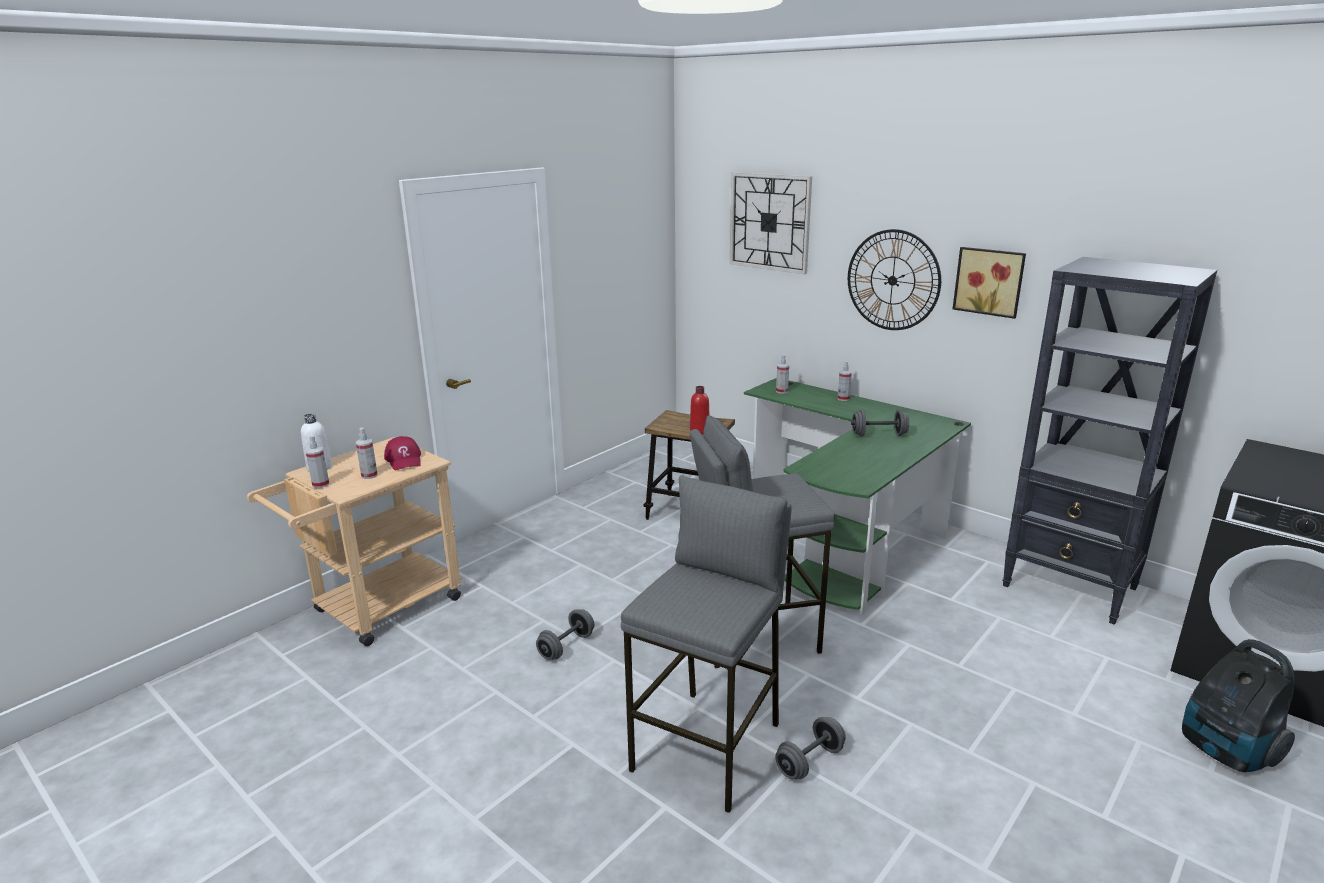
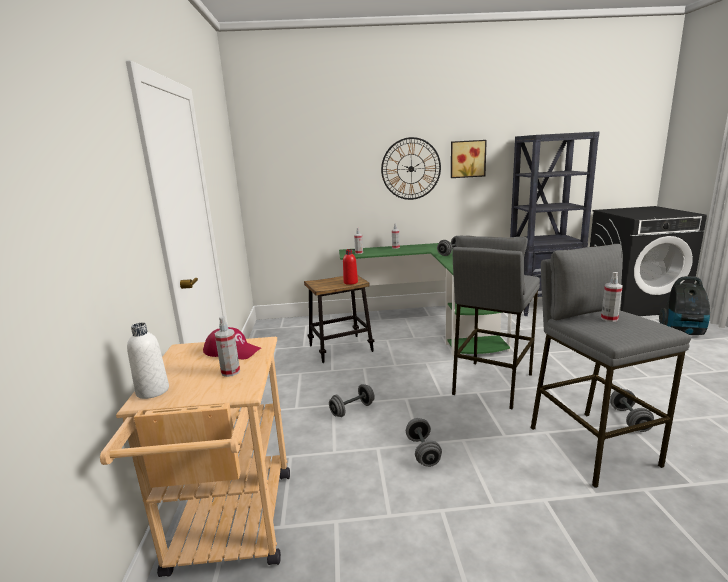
camera: 45 degrees left, 5 degrees down
spray bottle [306,436,329,488] -> spray bottle moved to [601,272,623,322]
wall clock [730,172,812,275] -> none
none -> grey dumbbell [329,384,375,417]

